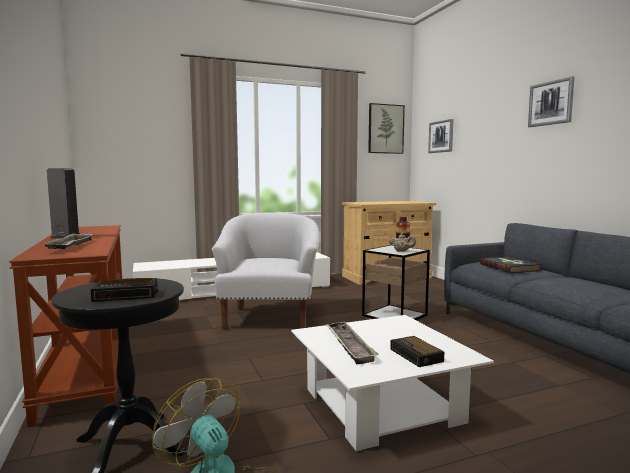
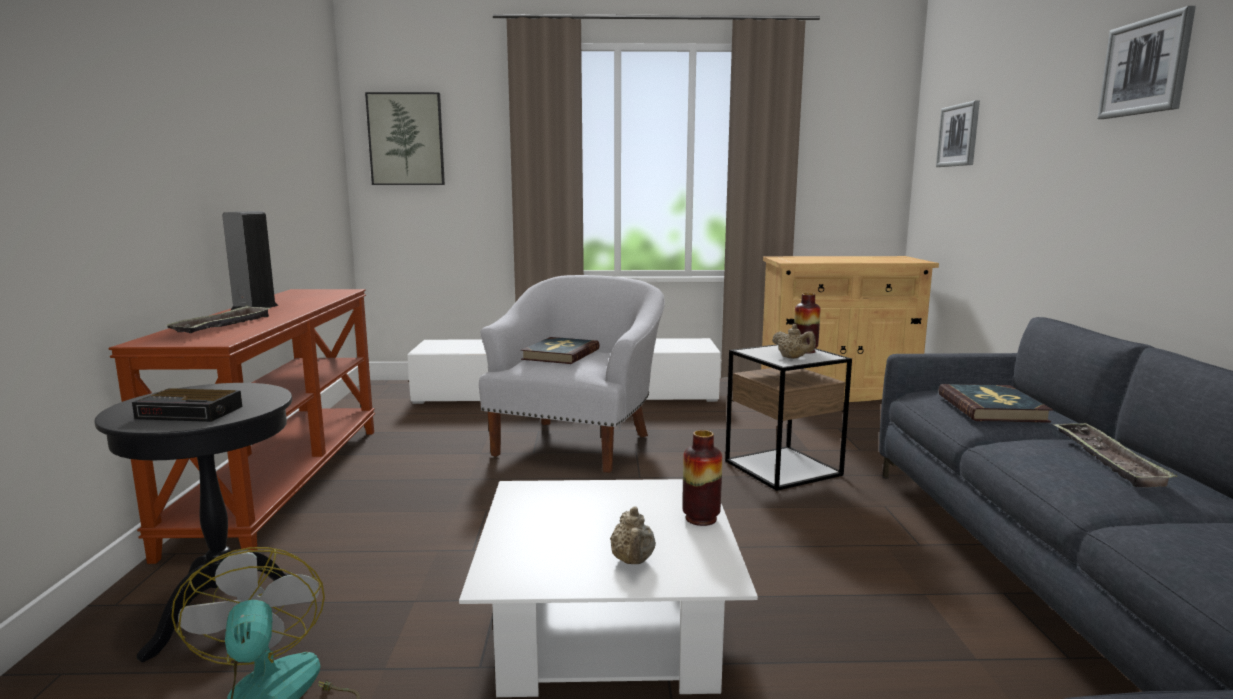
camera: 20 degrees right, 5 degrees up
tray [325,322,379,365] -> tray moved to [1053,423,1178,487]
picture [368,103,405,154] -> picture moved to [365,92,445,185]
alarm clock [390,336,444,367] -> beige teapot [610,506,656,564]
none -> book [521,337,600,364]
none -> vase [682,430,722,526]

